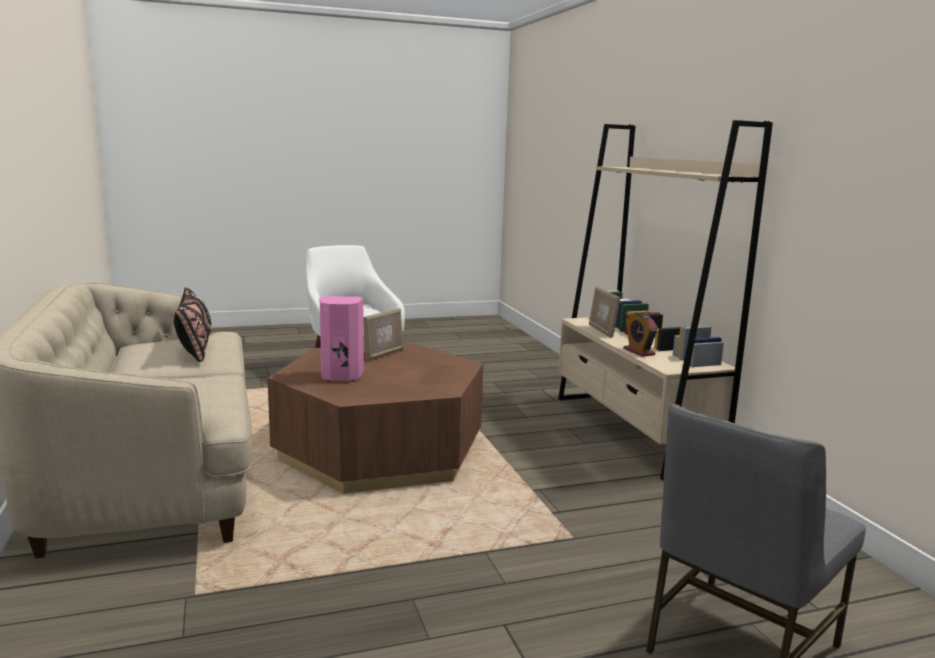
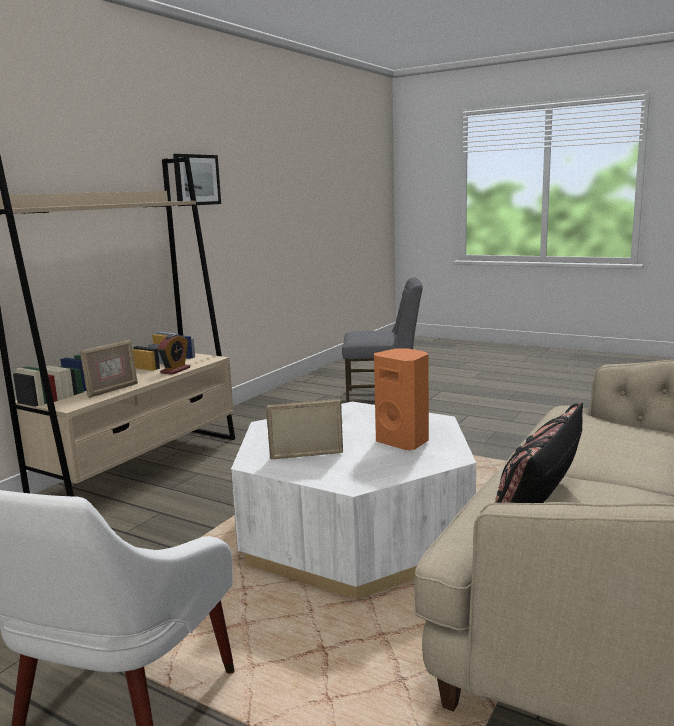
camera: 130 degrees left, 0 degrees up
brown coffee table [268,343,483,494] -> white coffee table [231,402,476,600]
pink speaker [320,296,364,381] -> orange speaker [374,348,429,450]
none -> picture [173,154,221,206]

